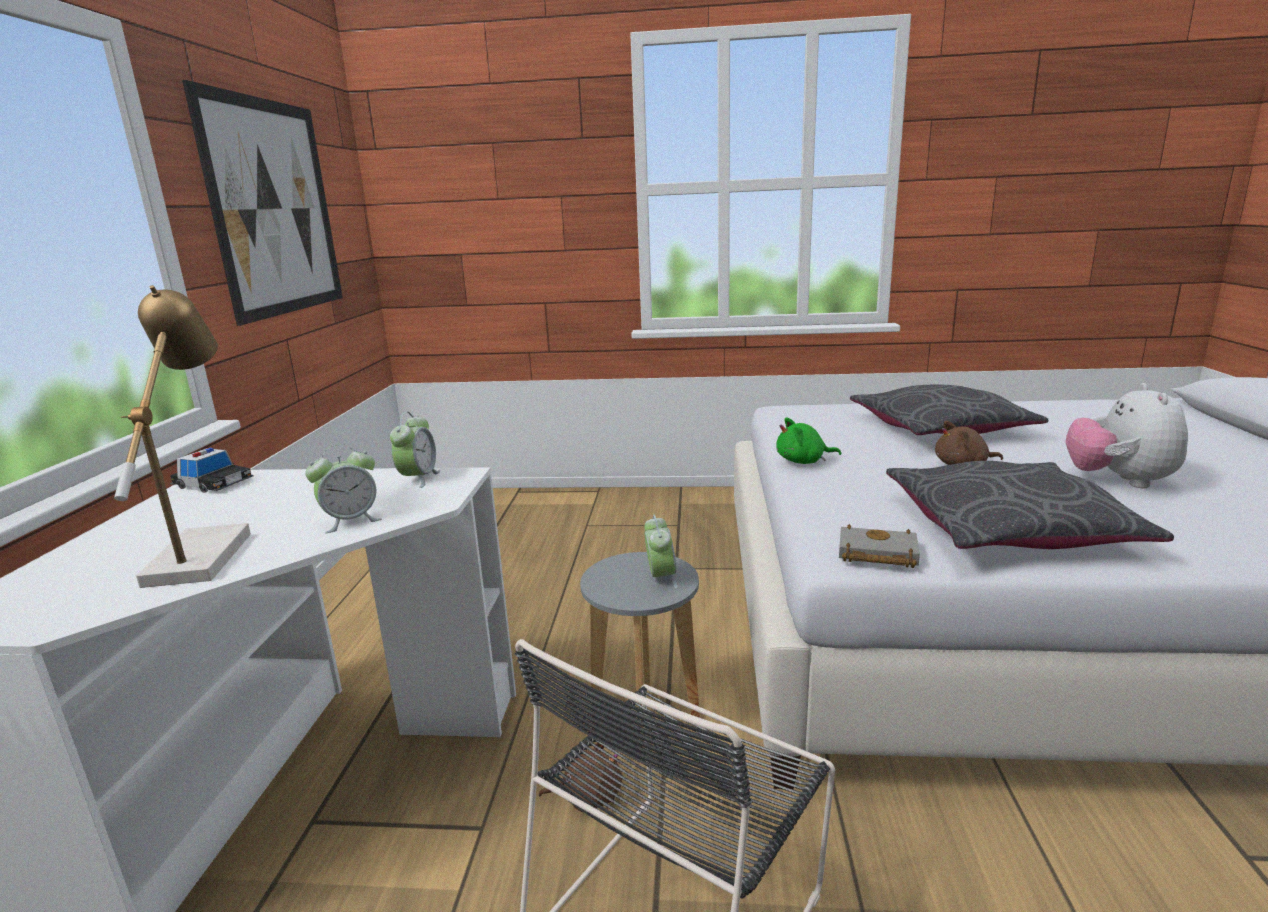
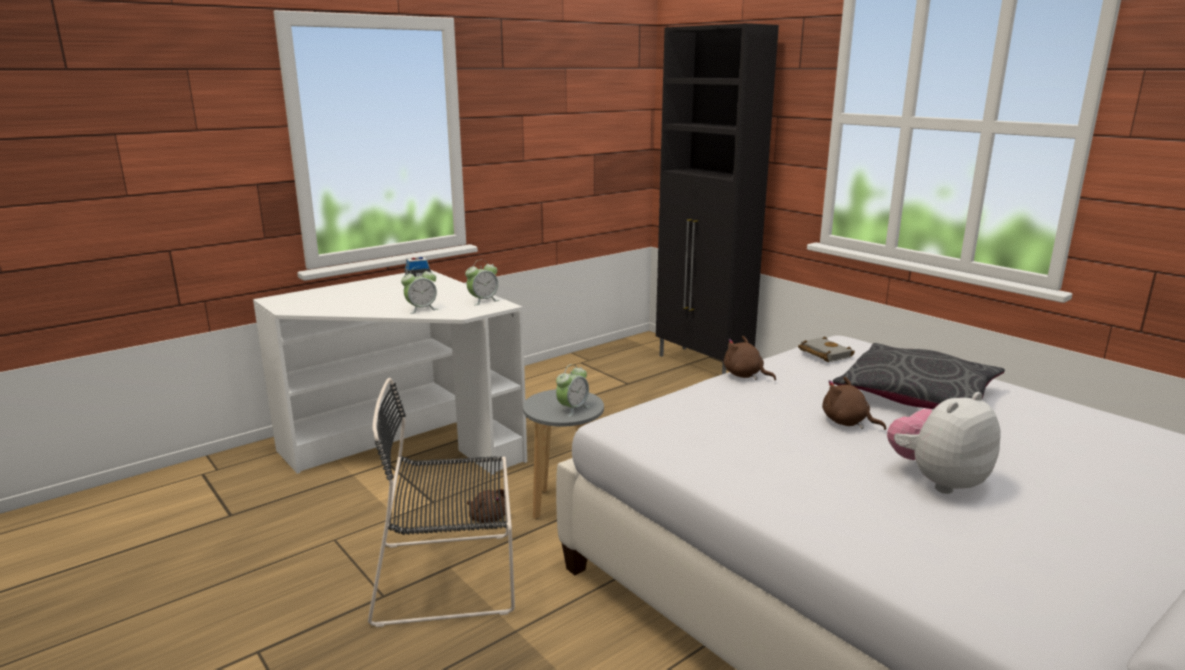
camera: 45 degrees right, 0 degrees up
table lamp [114,285,251,588] -> none
picture [182,80,343,326] -> none
alarm clock [305,444,382,533] -> alarm clock turned 45 degrees counterclockwise [401,267,438,314]
green plush toy [776,418,841,464] -> brown plush toy [724,336,776,380]
grey book [839,524,920,568] -> grey book moved to [798,336,855,362]
grey pillow [886,461,1174,549] -> none
none -> black cabinet [656,23,779,374]

